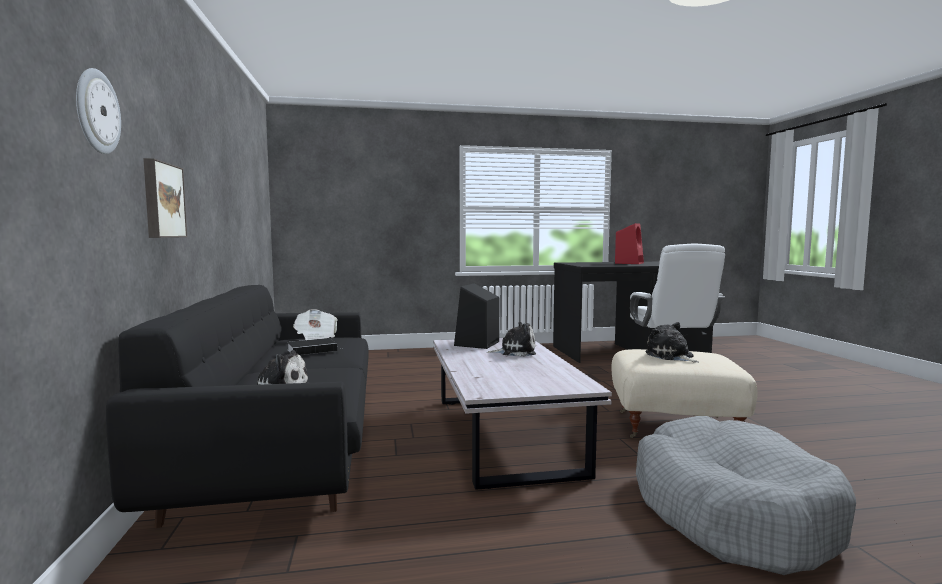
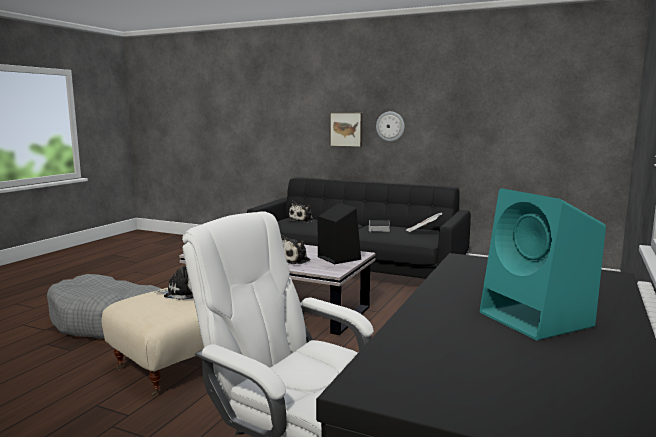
camera: 125 degrees right, 5 degrees up
wall clock [76,68,121,154] -> wall clock moved to [376,111,405,142]
red speaker [615,223,644,264] -> turquoise speaker [480,188,606,340]

